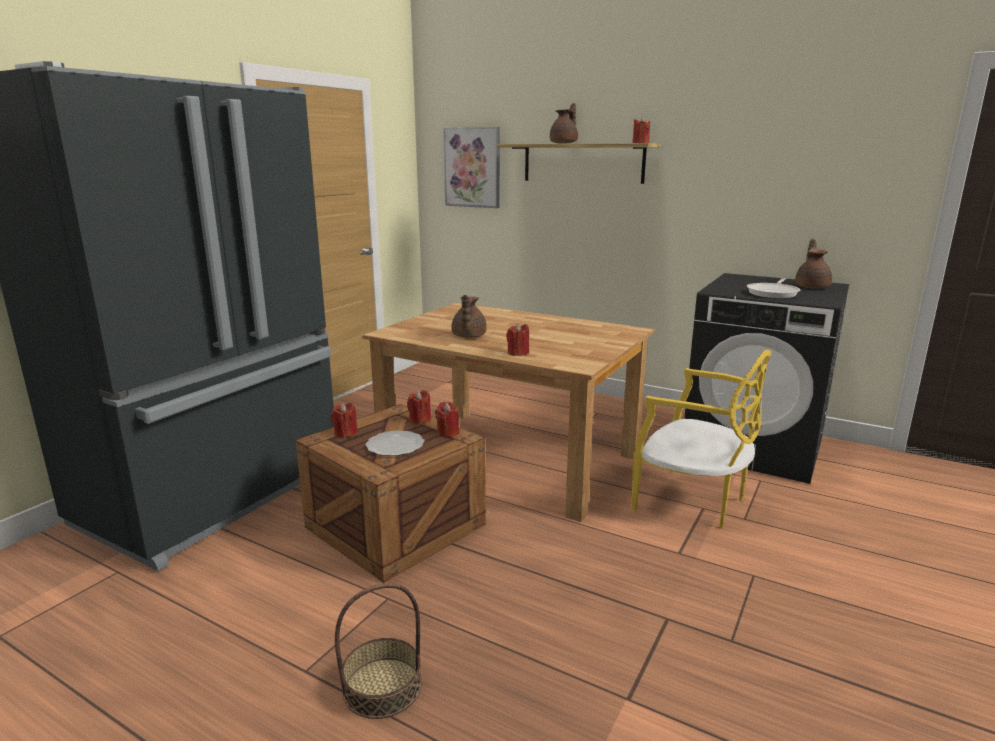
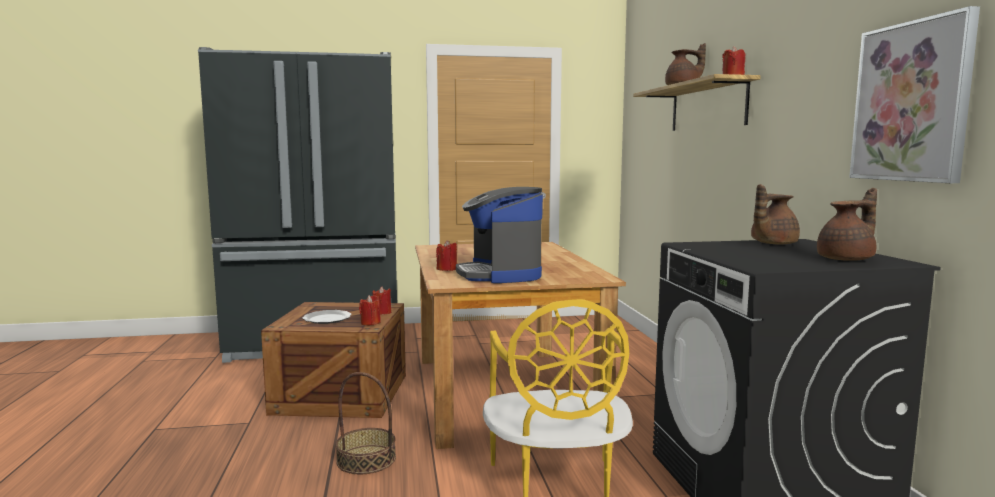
camera: 50 degrees right, 10 degrees down
red candle [331,403,358,438] -> none
basket [335,583,422,719] -> basket moved to [336,372,396,474]
picture [443,127,500,208] -> picture moved to [849,6,980,183]
brown teapot [451,295,487,338] -> brown teapot moved to [751,184,800,245]
frying pan [747,278,800,298] -> none
none -> coffee machine [456,187,543,283]

